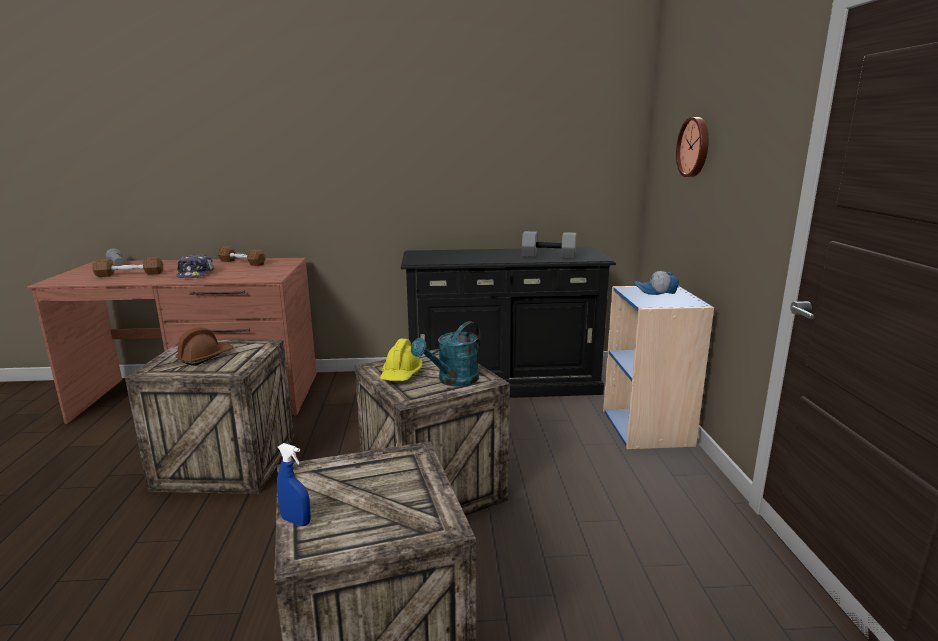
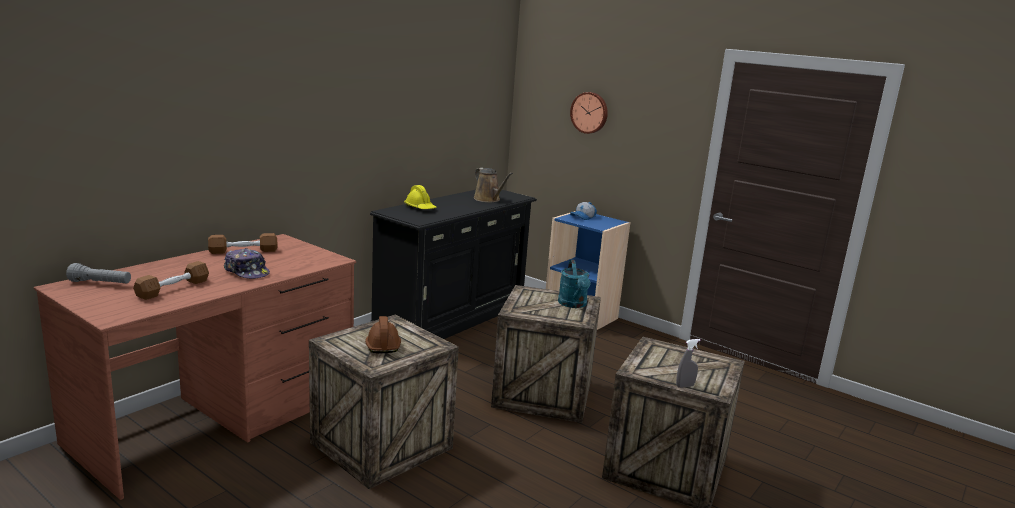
camera: 50 degrees left, 0 degrees up
blue spray bottle [277,443,311,526] -> grey spray bottle [676,339,701,388]
yellow hard hat [380,339,422,381] -> yellow hard hat moved to [404,185,437,209]
grey dumbbell [522,231,576,259] -> brown watering can [474,168,513,202]

